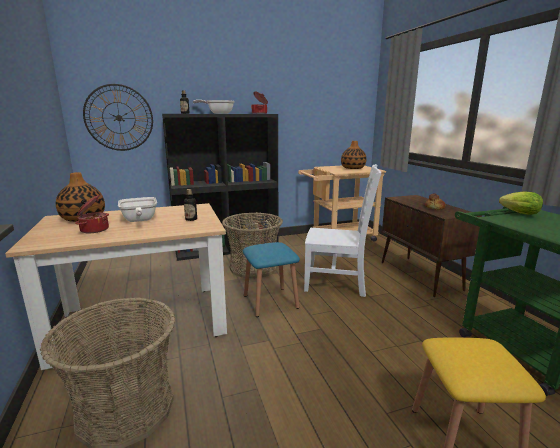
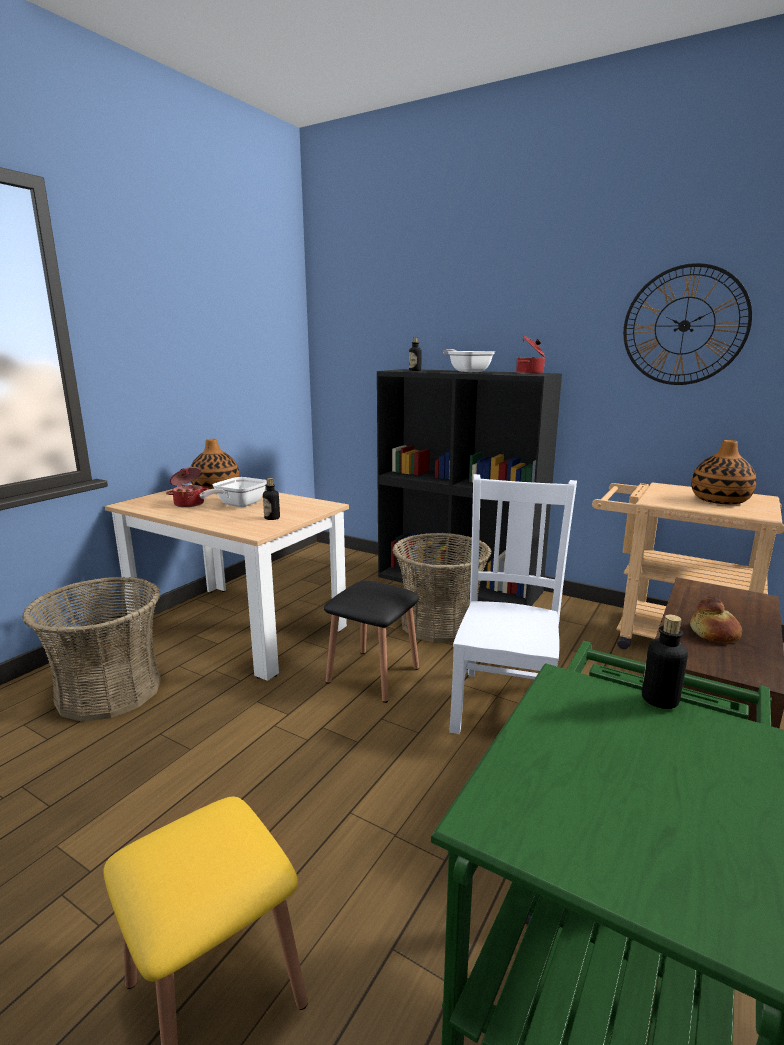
camera: 50 degrees right, 0 degrees up
wall clock [83,84,153,151] -> wall clock moved to [623,263,752,385]
blue stool [243,242,300,317] -> black stool [324,581,419,703]
white chair [304,164,381,297] -> white chair turned 135 degrees counterclockwise [449,474,577,734]
lettuce [499,191,543,215] -> bottle [642,615,688,709]

